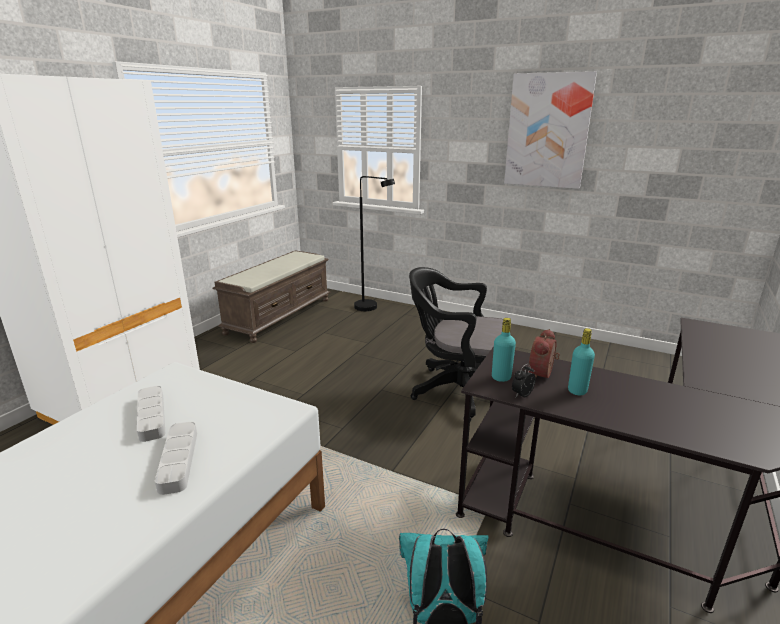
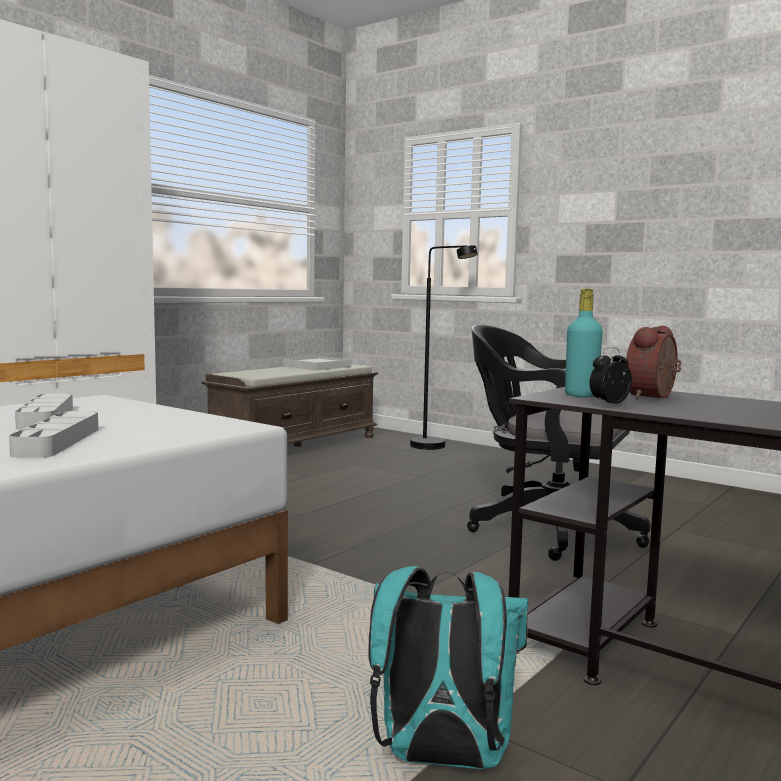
camera: 10 degrees right, 15 degrees down
picture [504,71,597,189] -> none
turquoise bottle [568,328,595,395] -> none
none -> white tray [283,356,351,370]

